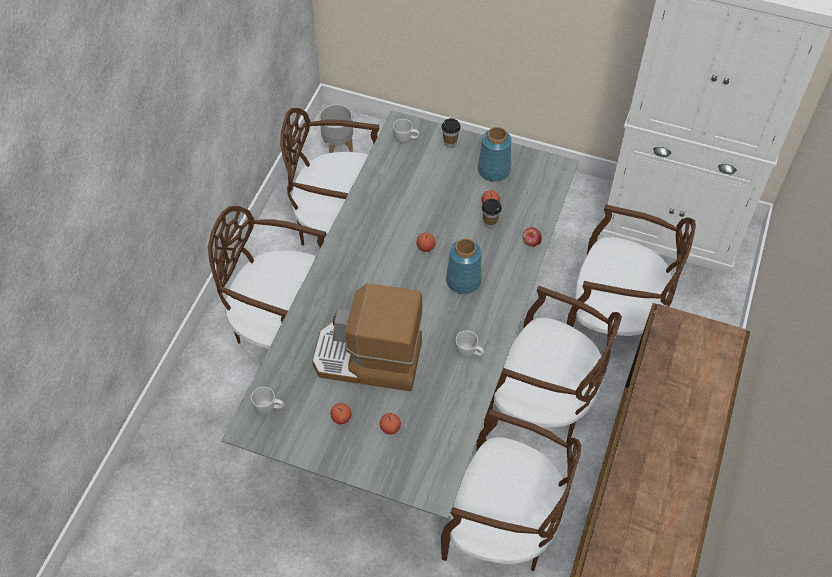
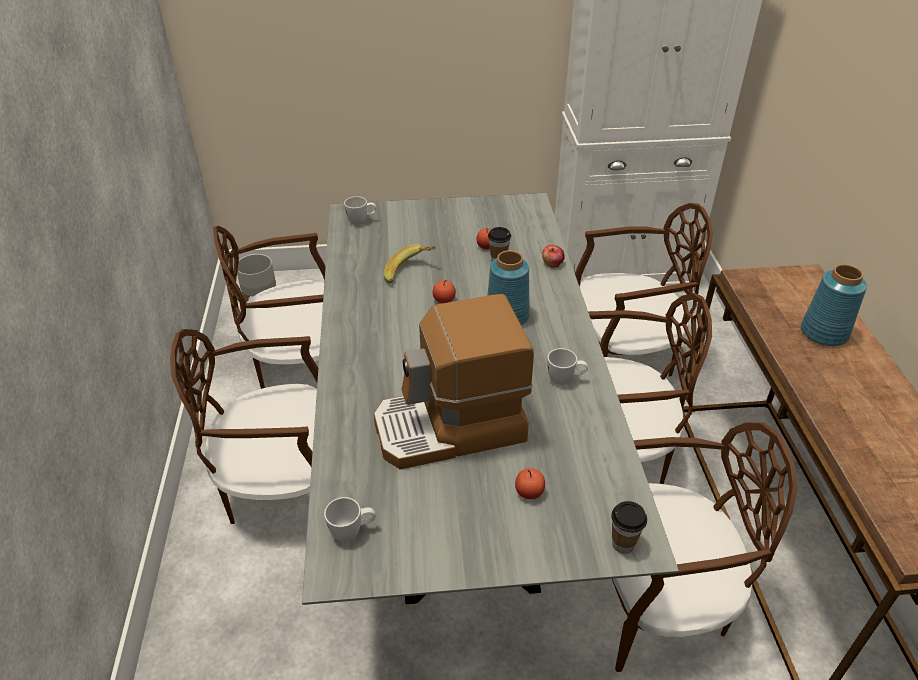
camera: 25 degrees left, 15 degrees down
apple [330,403,352,424] -> none
cup [442,118,461,148] -> cup moved to [611,501,647,554]
blue vase [478,127,511,182] -> blue vase moved to [801,264,867,346]
none -> banana [383,244,436,283]

